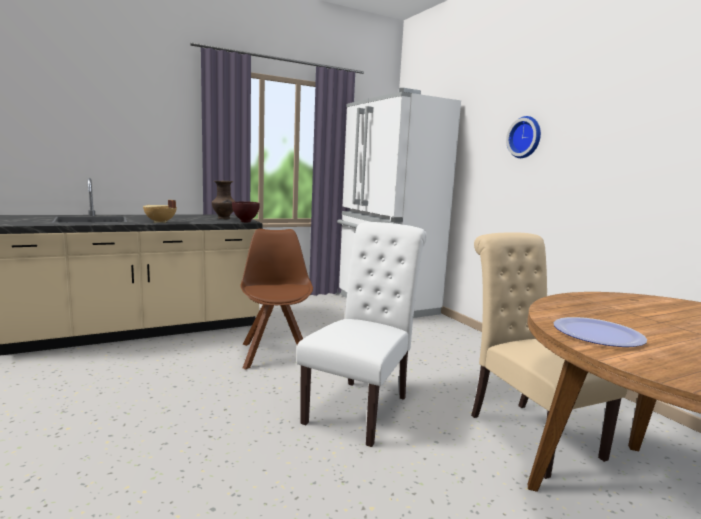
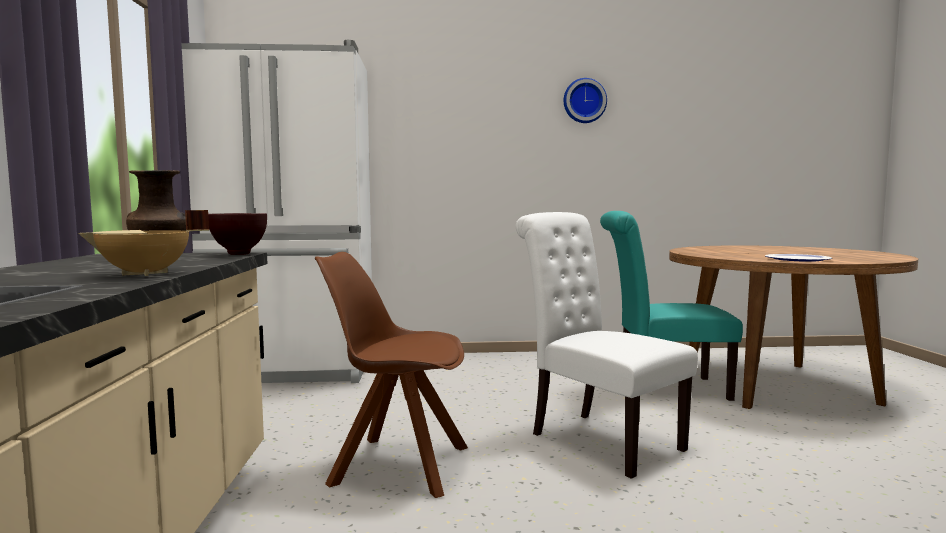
camera: 65 degrees left, 5 degrees down
beige chair [471,232,628,479] -> turquoise chair [600,211,743,401]
wall clock [506,116,541,158] -> wall clock moved to [564,78,607,123]

